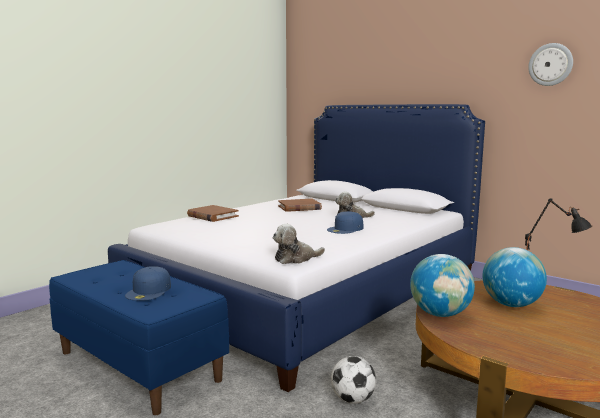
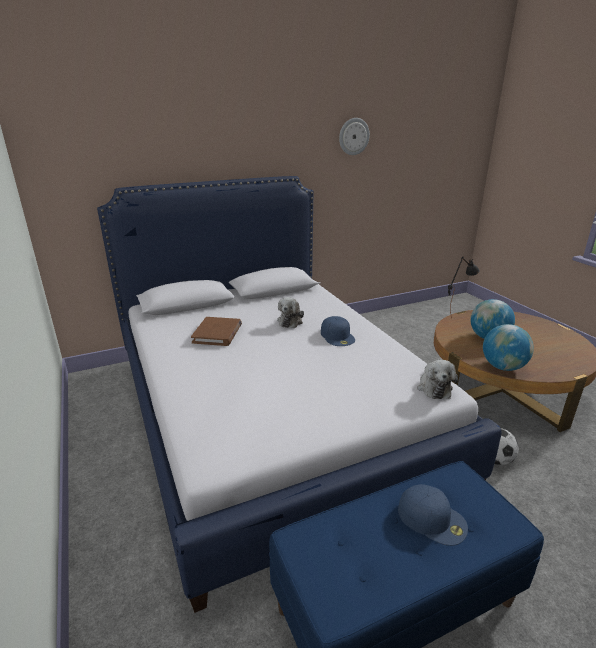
camera: 65 degrees left, 15 degrees up
brown book [187,205,239,222] -> none

